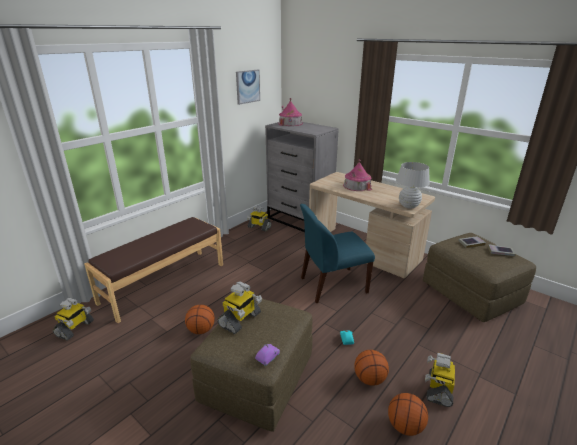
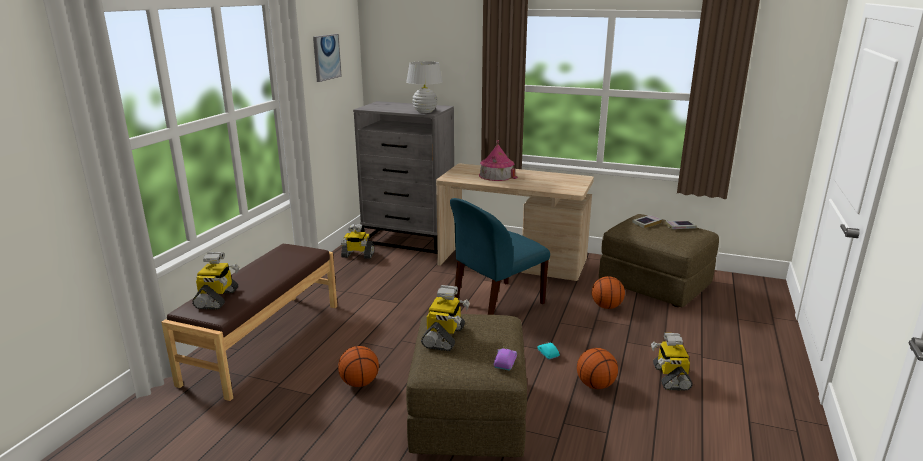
camera: 20 degrees left, 5 degrees down
toy robot [53,298,94,341] -> toy robot moved to [192,252,239,310]
toy house [278,98,303,126] -> none
basketball [388,393,428,436] -> basketball moved to [592,276,625,309]
white table lamp [396,162,430,209] -> white table lamp moved to [406,61,443,113]

